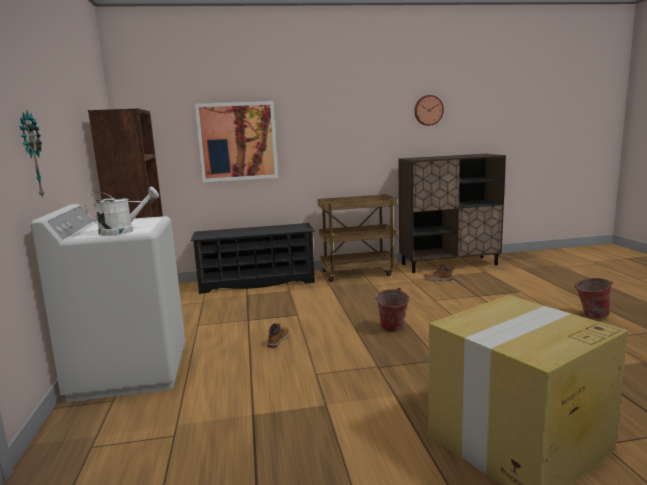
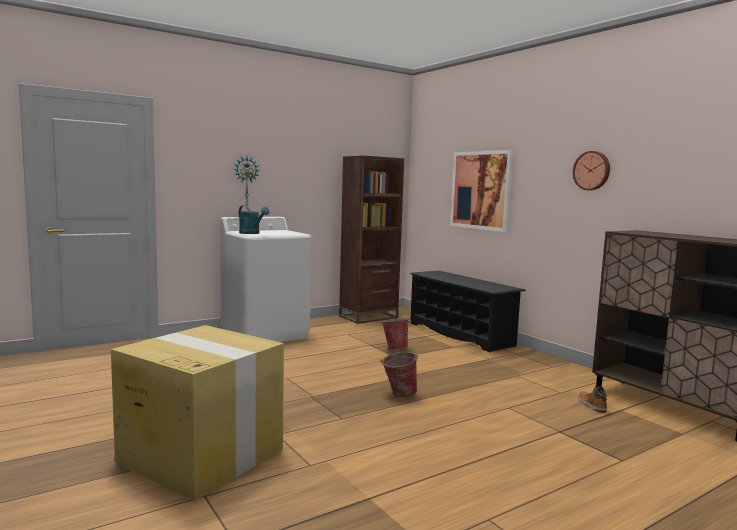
camera: 65 degrees right, 5 degrees down
white watering can [85,186,159,236] -> turquoise watering can [239,205,269,234]
boot [267,323,289,348] -> none
brown cart [317,194,398,282] -> none
wall clock [414,95,444,126] -> wall clock moved to [573,151,610,190]
bucket [574,278,613,318] -> bucket moved to [382,318,411,350]

